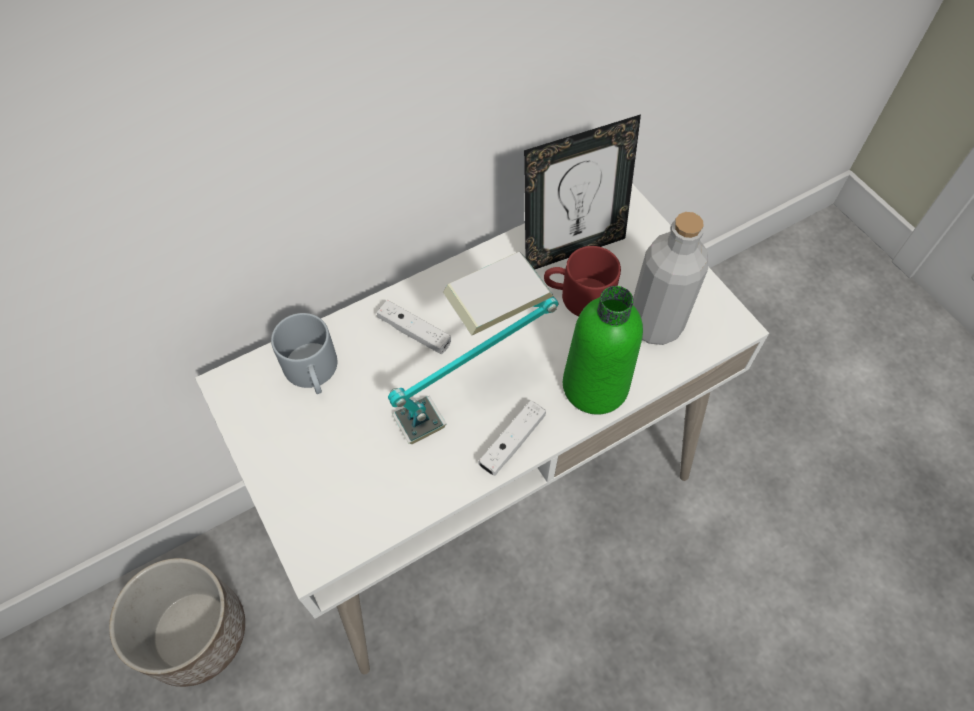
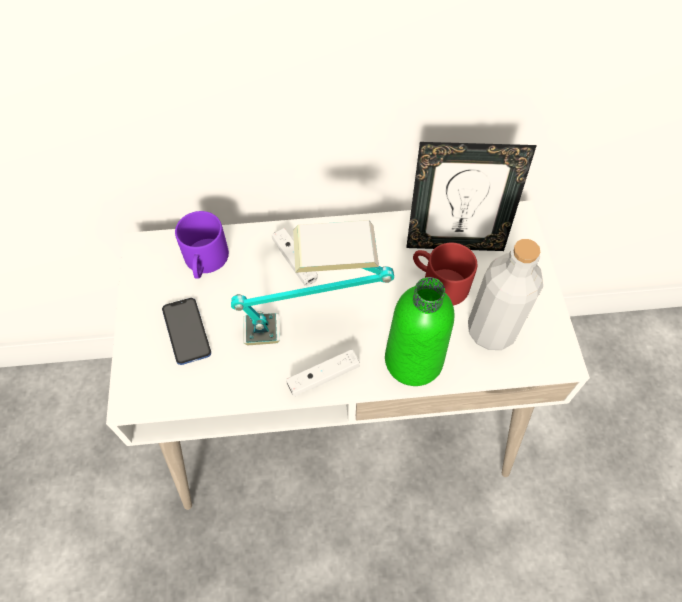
camera: 25 degrees right, 0 degrees up
planter [109,558,245,687] -> none
grey mug [271,313,337,394] -> purple mug [175,211,229,279]
none -> phone [162,298,211,365]

